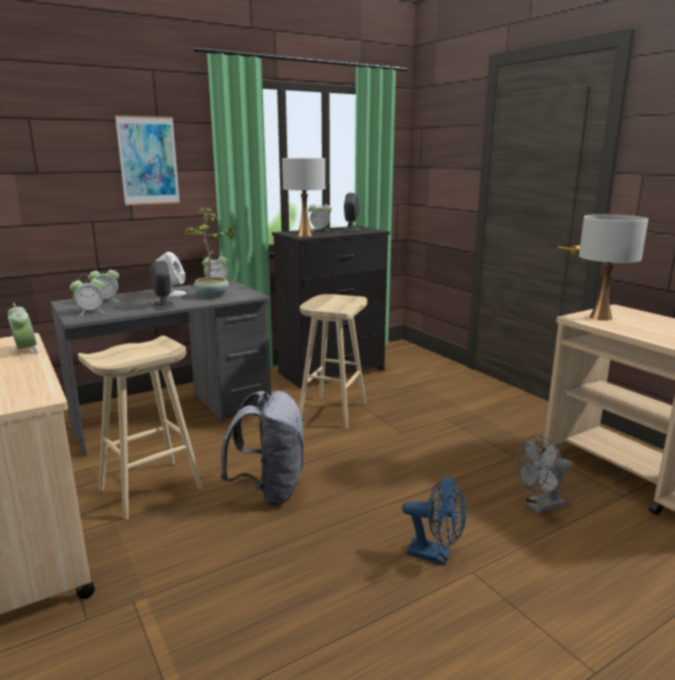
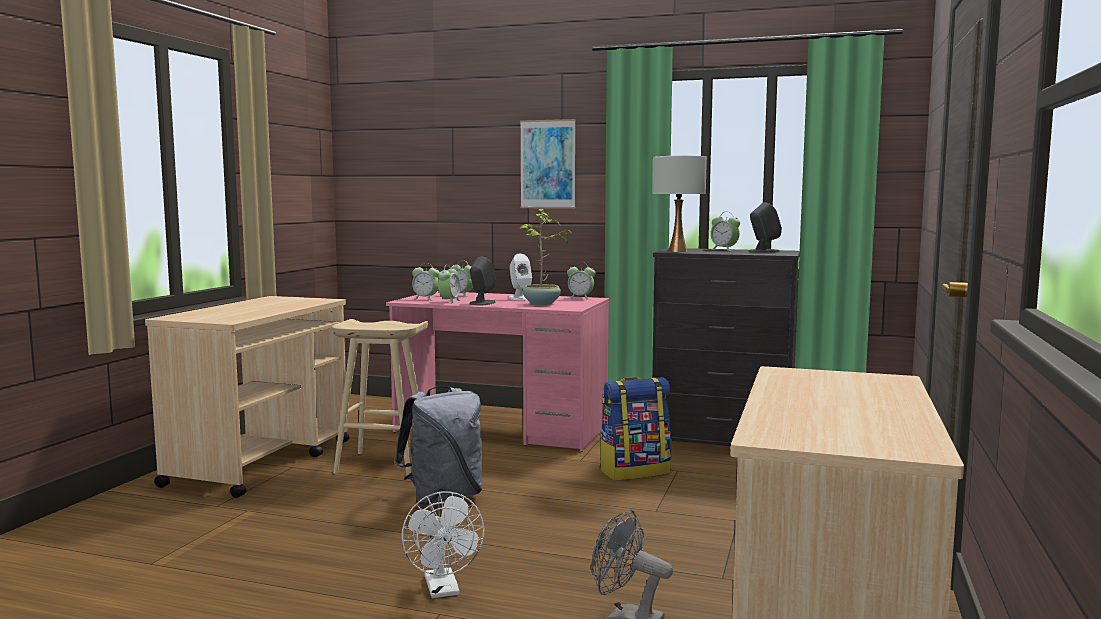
camera: 50 degrees right, 10 degrees down
alarm clock [8,303,39,354] -> alarm clock moved to [438,265,461,304]
grey desk [50,280,271,456] -> pink desk [386,291,609,452]
beige stool [299,294,367,428] -> backpack [599,377,671,481]
blue fan [402,475,466,565] -> white fan [402,491,484,598]
white table lamp [579,214,648,321] -> none

